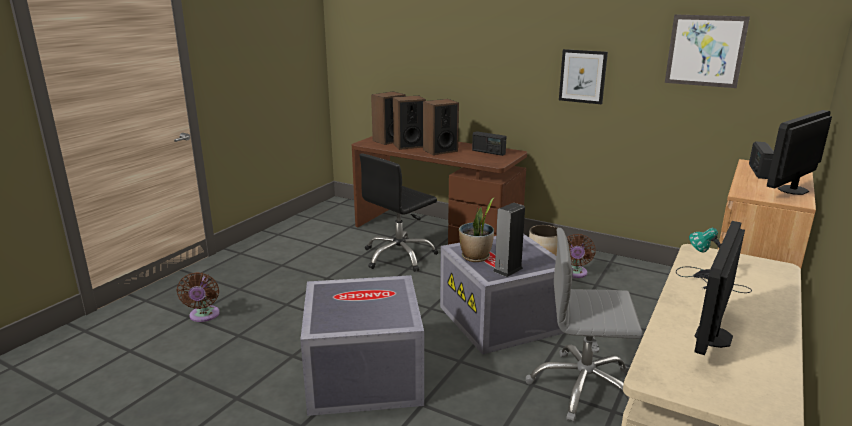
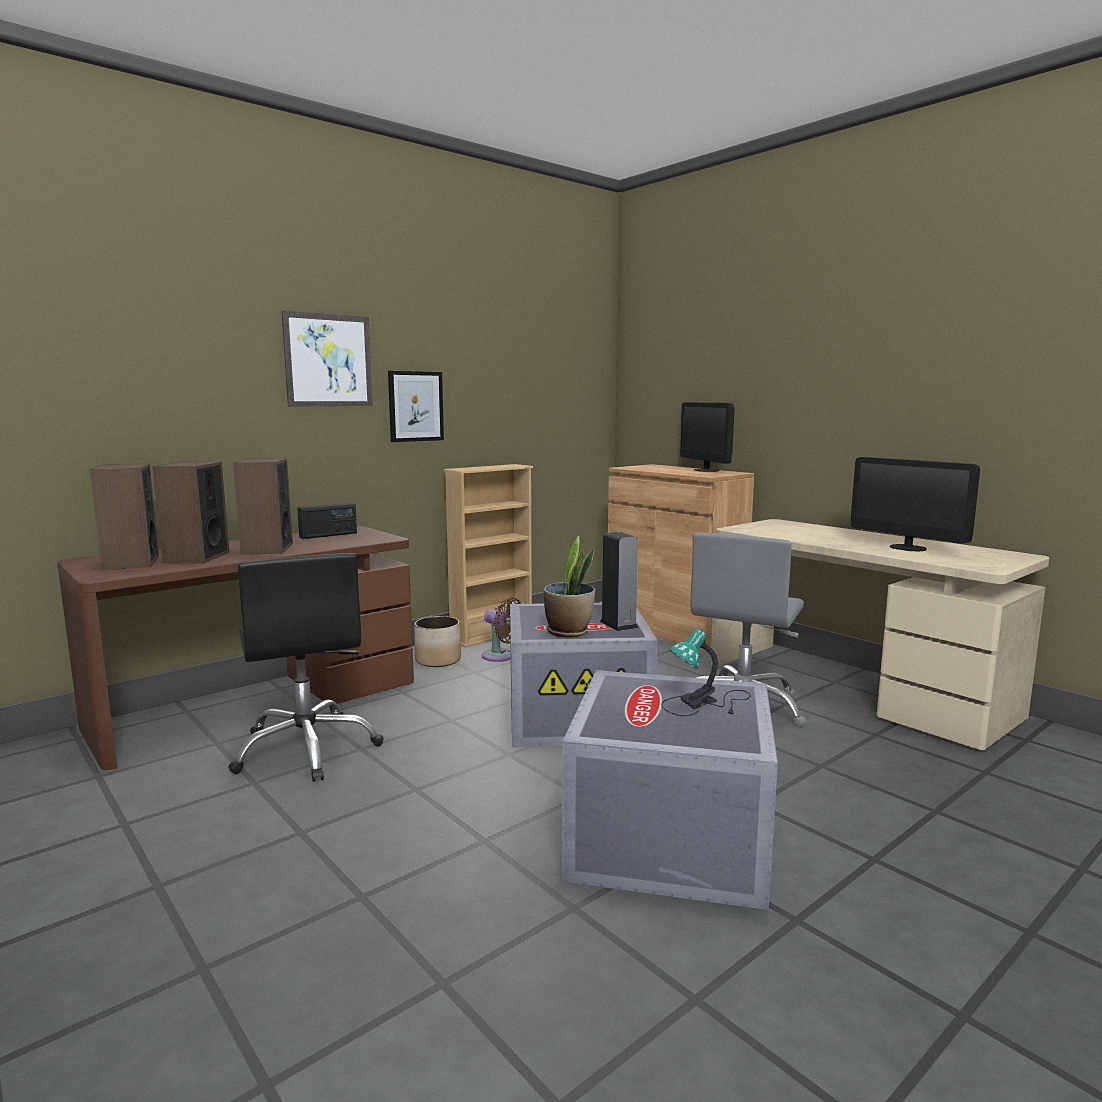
camera: 70 degrees left, 10 degrees down
brown fan [176,272,220,322] -> none
picture [665,14,750,88] -> picture moved to [281,311,373,407]
table lamp [676,228,752,293] -> table lamp moved to [661,629,750,716]
radio [749,142,774,179] -> none
none -> beige bookcase [444,464,533,648]

